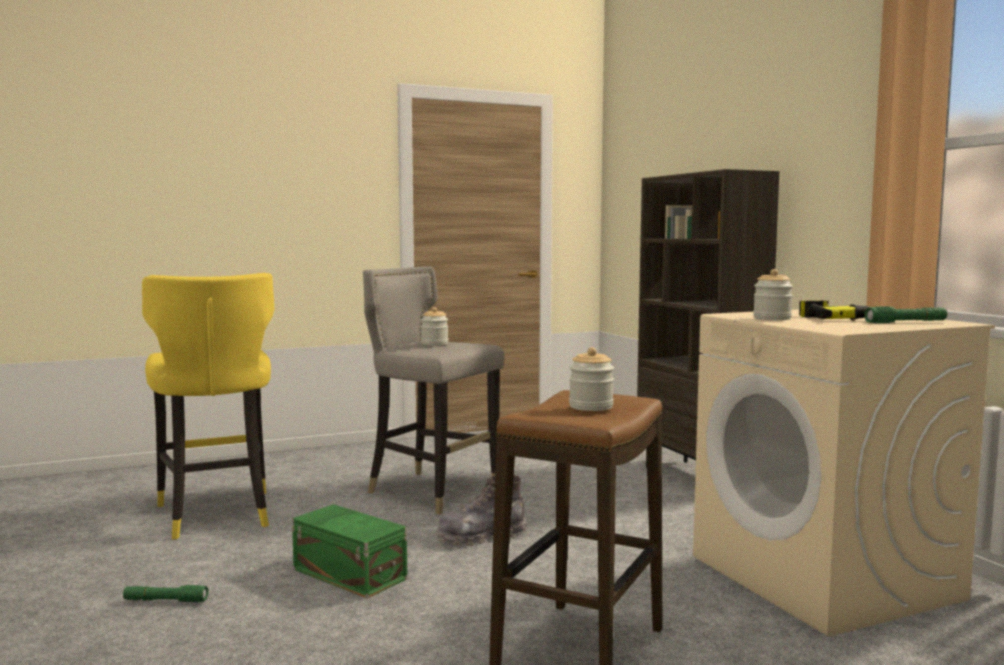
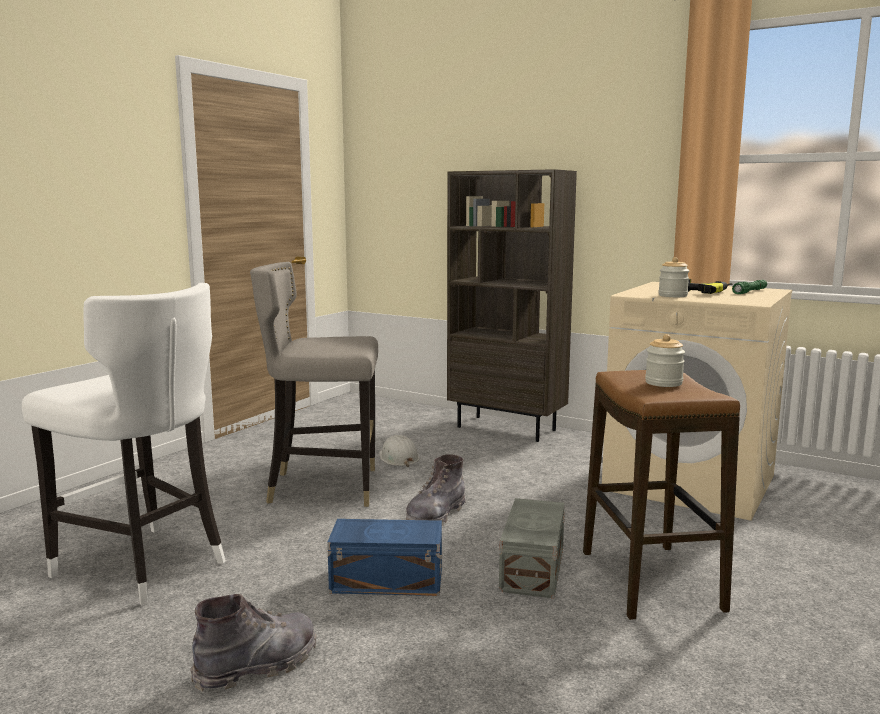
camera: 35 degrees left, 5 degrees up
green flashlight [123,585,208,602] -> grey boot [190,594,316,692]
yellow stool [142,273,274,539] -> white stool [22,283,226,606]
green storage box [292,504,407,598] -> blue storage box [327,519,442,596]
jar [421,307,448,346] -> none
none -> white hard hat [379,435,420,467]
none -> grey storage box [499,498,565,598]

